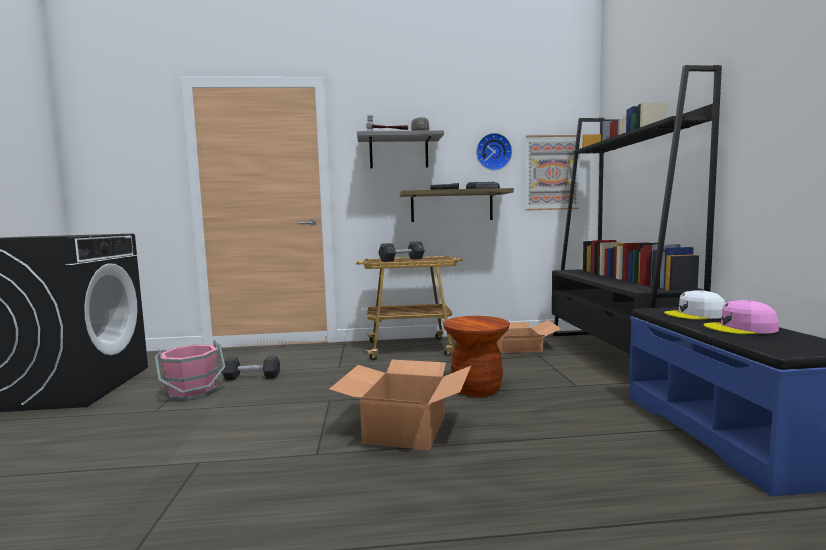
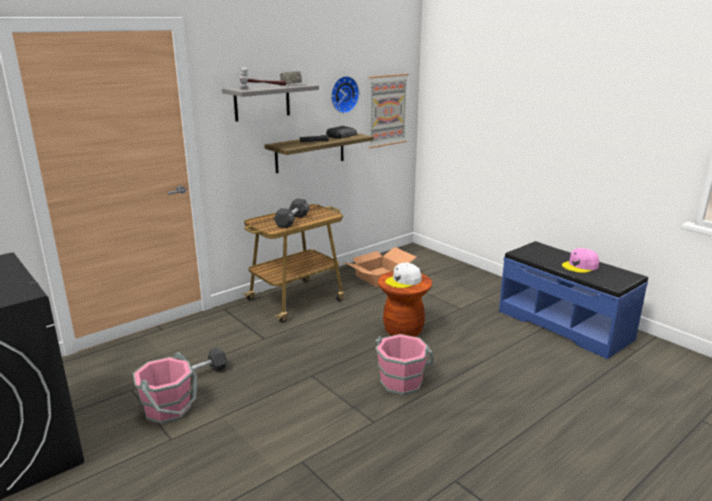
camera: 35 degrees left, 15 degrees up
cardboard box [329,359,471,451] -> pink bucket [375,334,434,395]
black bookcase [552,65,722,354] -> none
white cap [664,290,725,320] -> white cap moved to [385,263,421,288]

